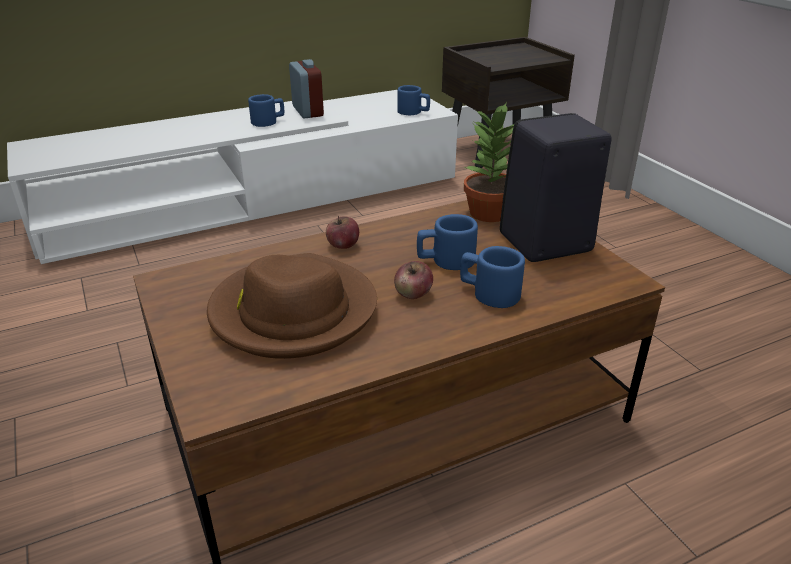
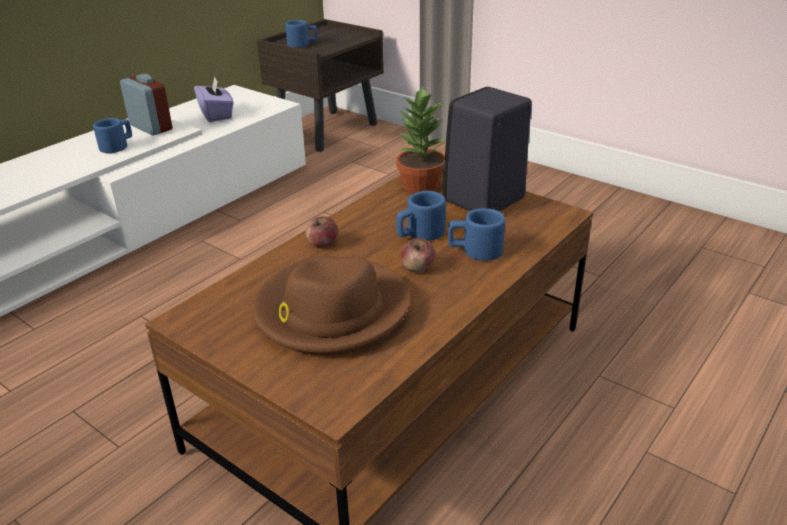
camera: 25 degrees left, 0 degrees up
blue mug [397,85,430,115] -> blue mug moved to [285,20,318,48]
none -> purple tissue box [194,76,234,122]

